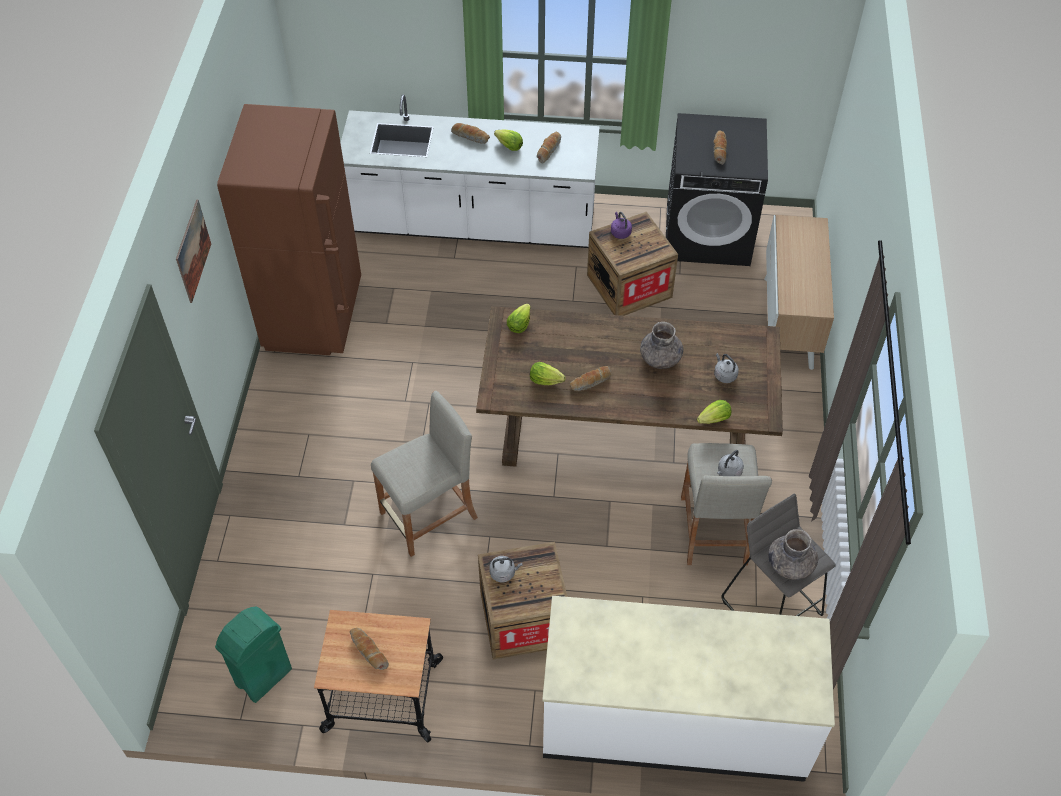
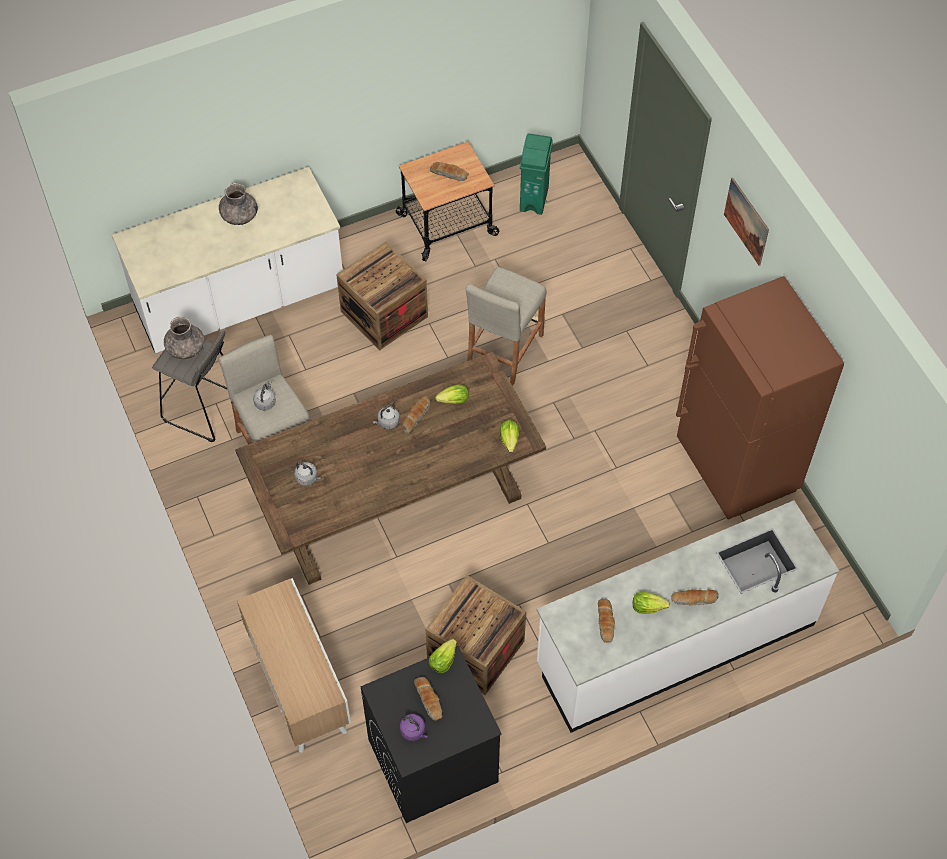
camera: 150 degrees right, 5 degrees up
grey kettle [489,556,523,582] -> grey kettle moved to [373,403,400,429]
purple kettle [611,212,632,239] -> purple kettle moved to [400,714,427,741]
grey vase [640,322,684,369] -> grey vase moved to [219,183,258,225]
lettuce [697,400,731,424] -> lettuce moved to [429,639,457,673]

